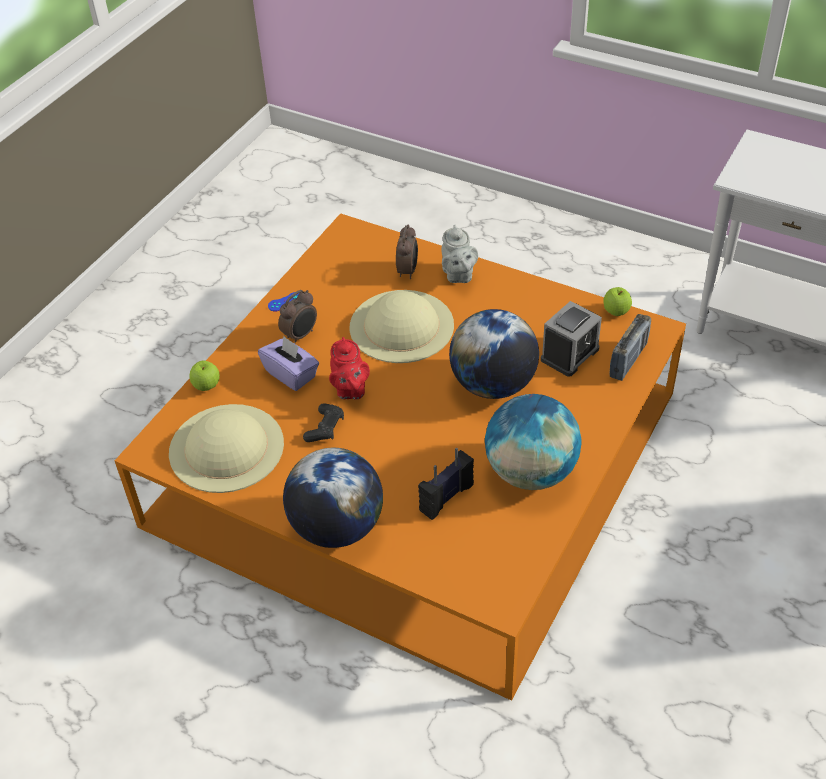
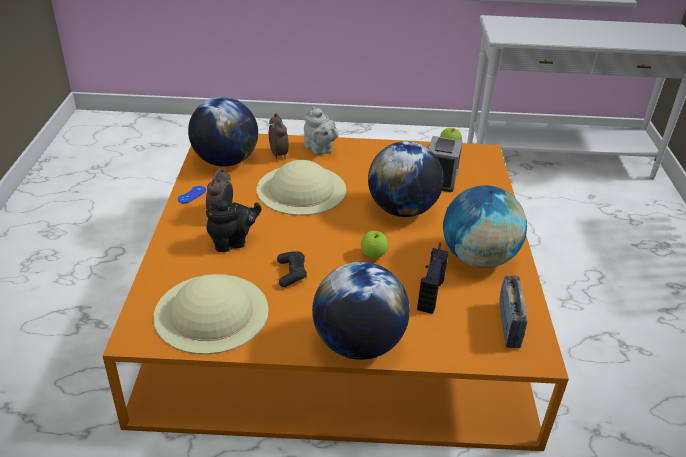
camera: 30 degrees left, 10 degrees down
apple [190,361,220,391] -> apple moved to [361,231,388,259]
purple tissue box [258,335,319,391] -> black teapot [206,200,261,252]
red teapot [329,337,370,399] -> none
radio [609,314,651,381] -> radio moved to [499,275,528,348]
none -> globe [188,97,258,167]

